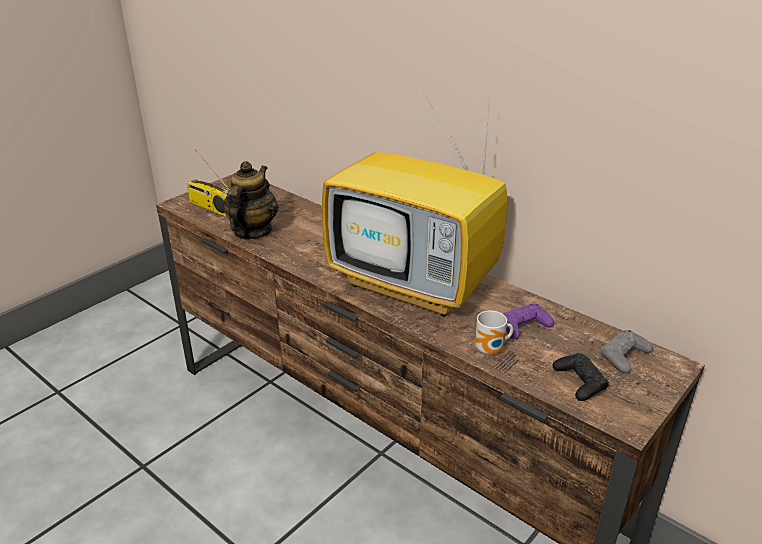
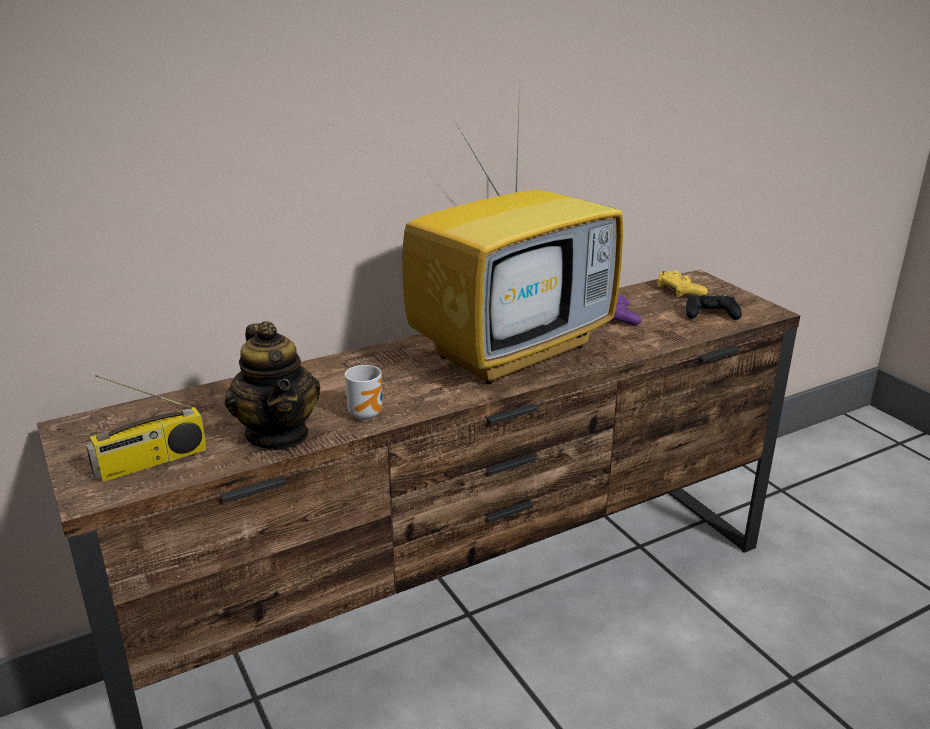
camera: 70 degrees left, 5 degrees down
teapot [223,161,279,239] -> teapot turned 150 degrees counterclockwise [225,321,320,450]
mug [475,310,513,355] -> mug moved to [345,365,382,420]
grey game controller [601,330,653,373] -> yellow game controller [658,270,708,298]

